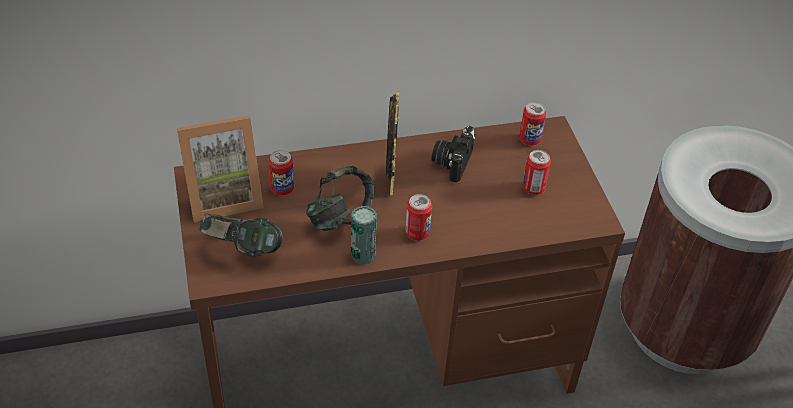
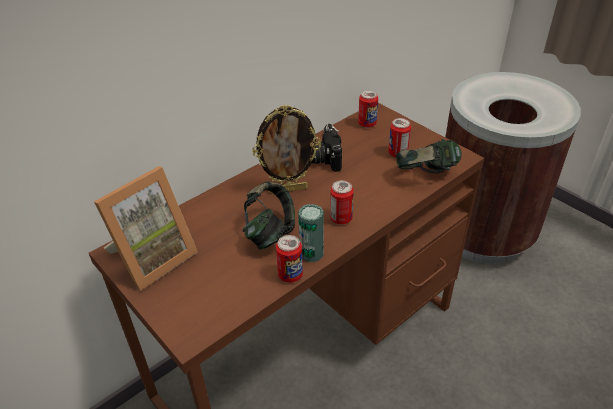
camera: 25 degrees left, 5 degrees down
headphones [199,213,283,257] -> headphones moved to [396,139,462,173]
can [269,150,294,196] -> can moved to [276,235,303,283]
picture frame [386,91,399,195] -> picture frame turned 105 degrees clockwise [252,105,321,194]

